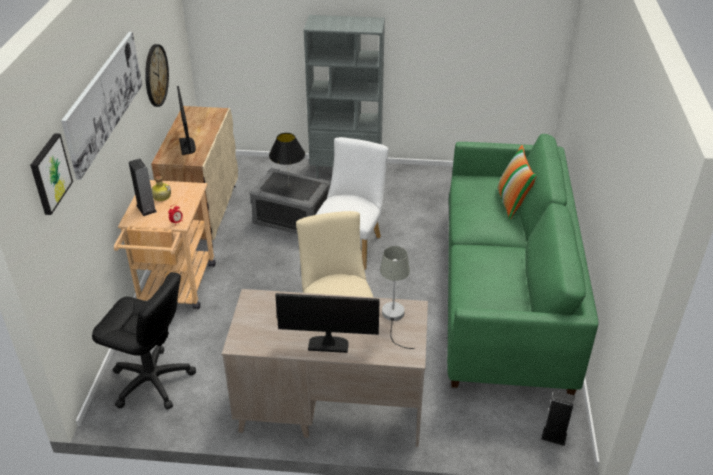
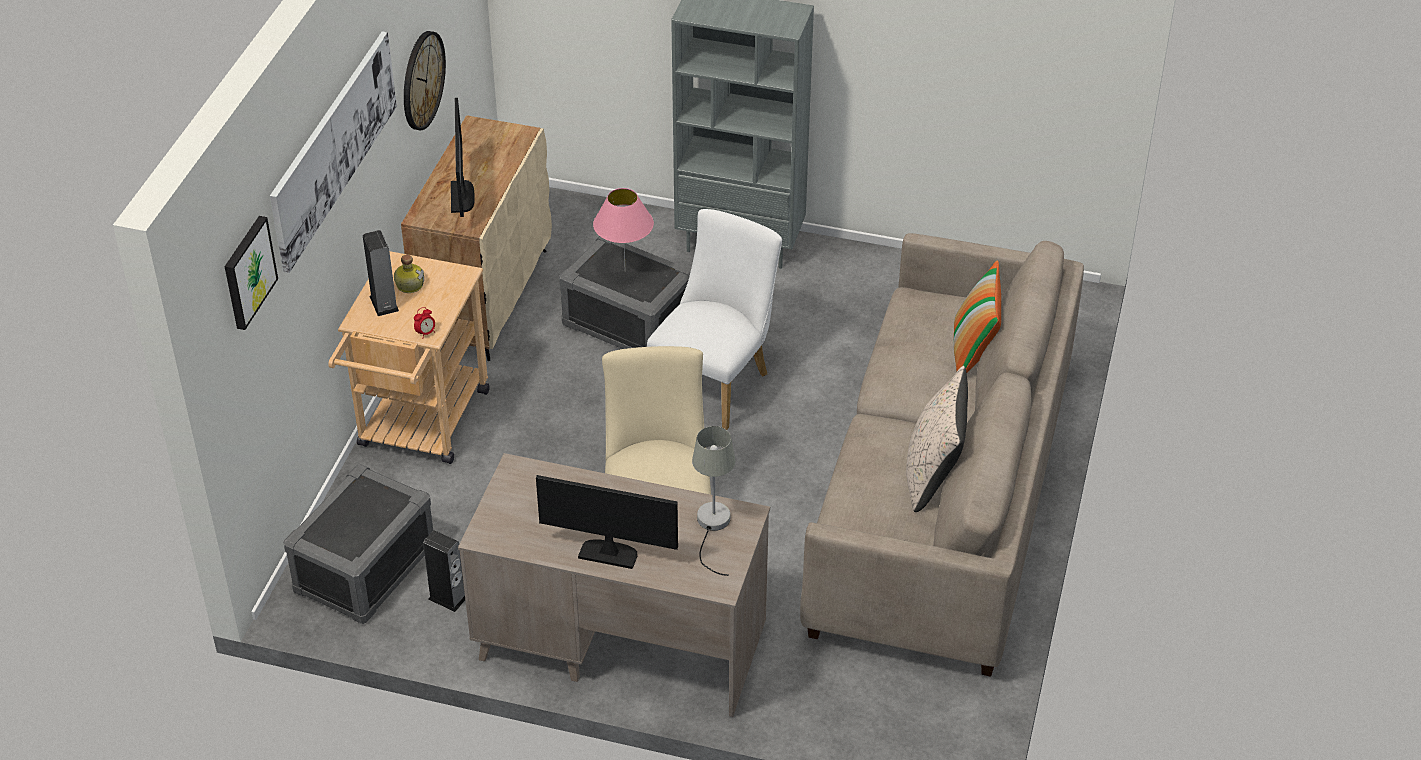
camera: 10 degrees right, 5 degrees up
black office chair [92,272,196,409] -> grey storage box [283,464,433,624]
black table lamp [269,133,305,181] -> pink table lamp [593,188,654,272]
green sofa [447,134,598,395] -> beige sofa [800,233,1084,677]
speaker [541,390,575,446] -> speaker moved to [423,530,465,612]
none -> beige pillow [906,366,968,512]

